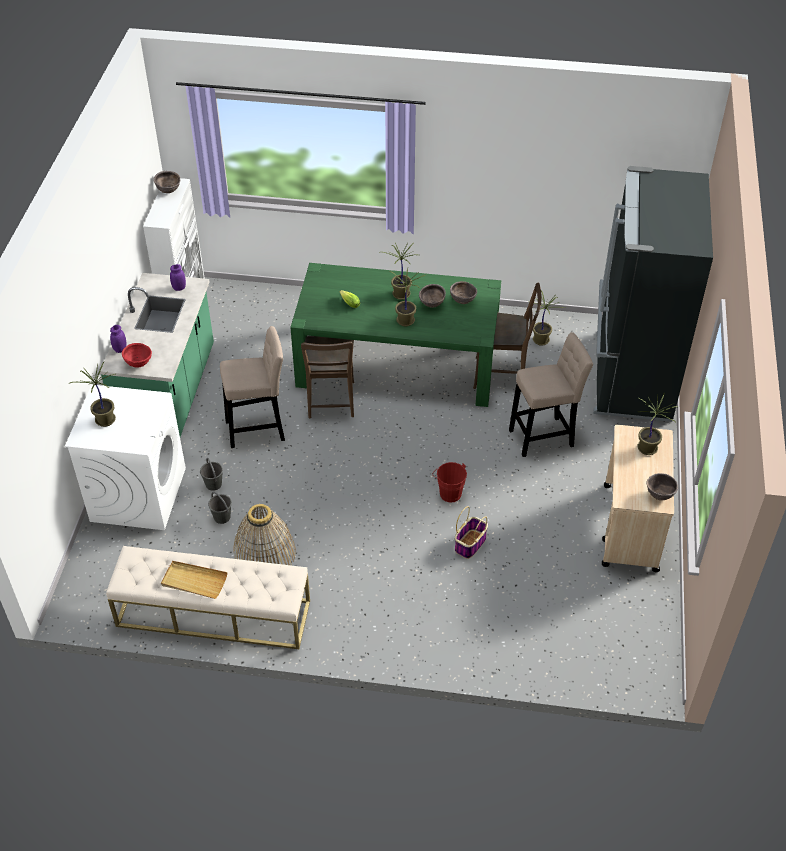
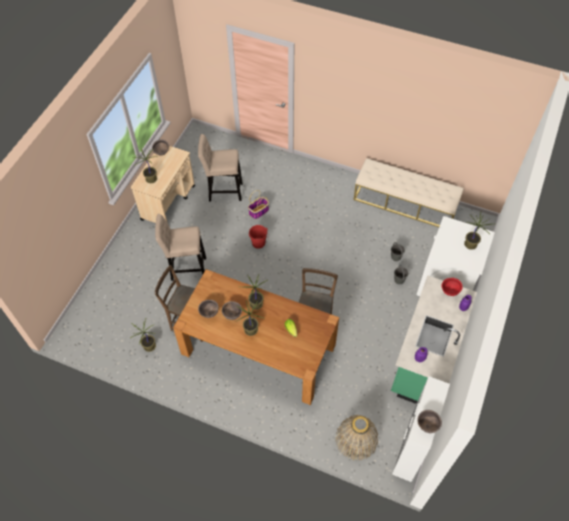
camera: 165 degrees left, 10 degrees up
beige tray [161,561,228,599] -> none
beige stool [220,326,285,448] -> beige stool moved to [198,134,243,201]
basket [233,504,296,565] -> basket moved to [335,415,378,460]
green dining table [290,263,501,407] -> brown dining table [173,269,339,405]
black fridge [593,166,713,422] -> none

